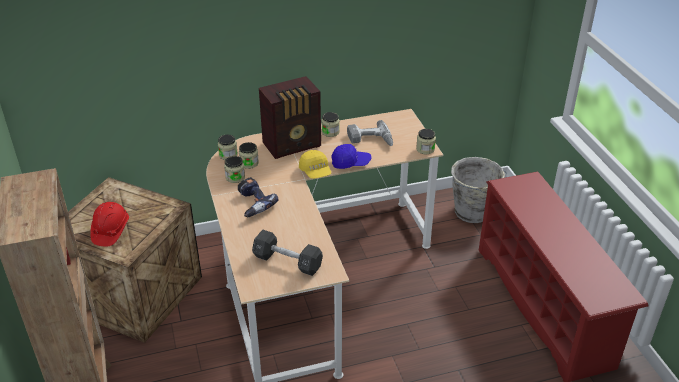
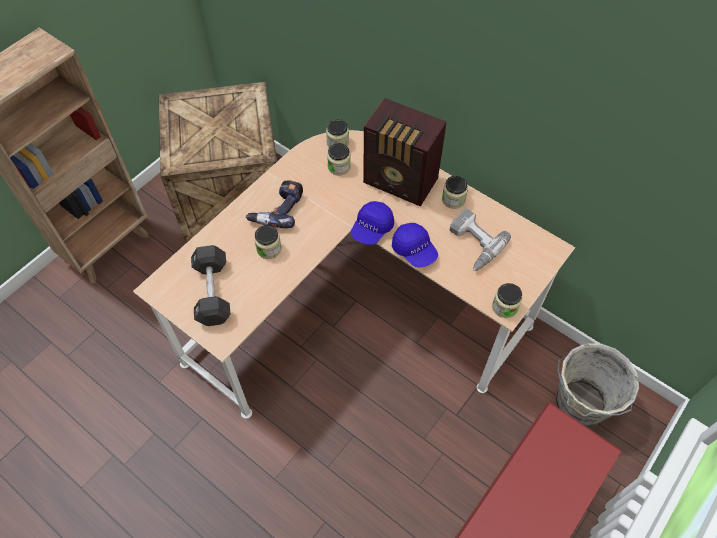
camera: 55 degrees right, 20 degrees up
red hard hat [90,202,129,247] -> none
jar [224,156,245,183] -> jar moved to [254,225,281,259]
yellow cap [299,150,331,179] -> blue cap [350,201,394,245]

